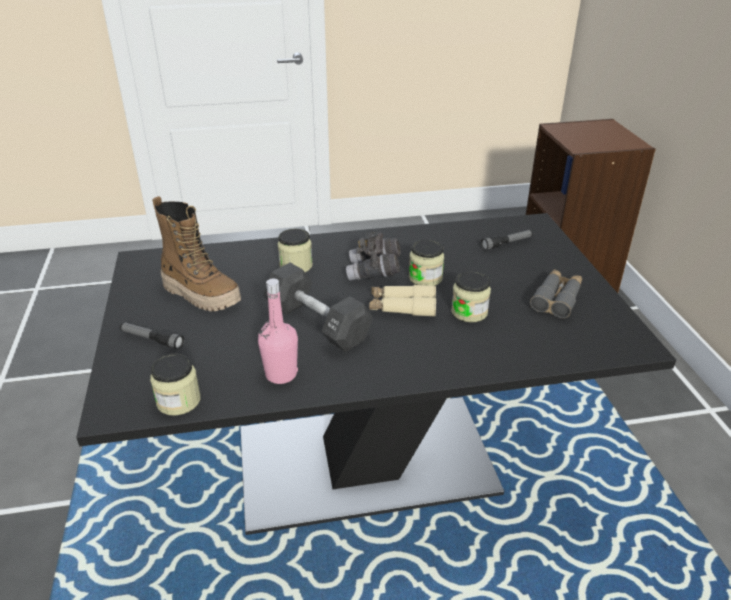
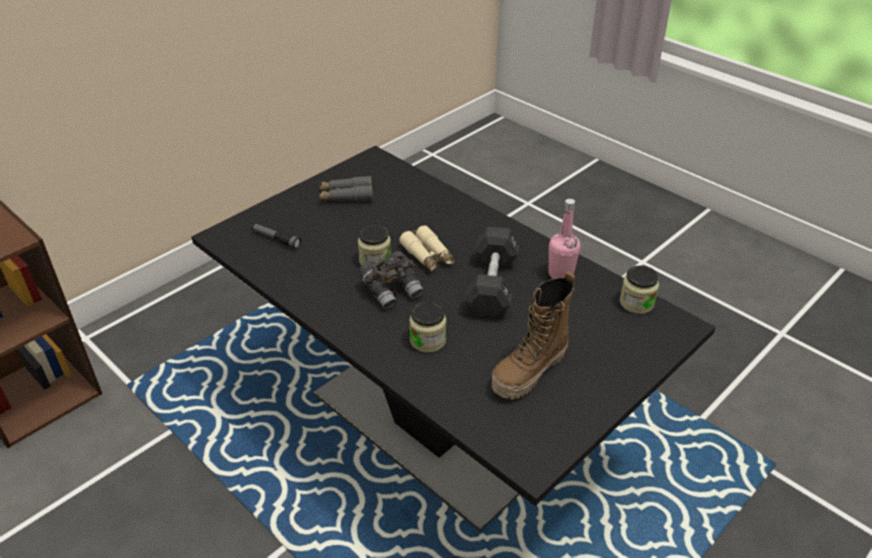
camera: 125 degrees left, 5 degrees up
flashlight [120,322,184,350] -> none
boot [153,196,241,311] -> boot turned 135 degrees counterclockwise [491,272,575,399]
jar [451,271,491,322] -> none

